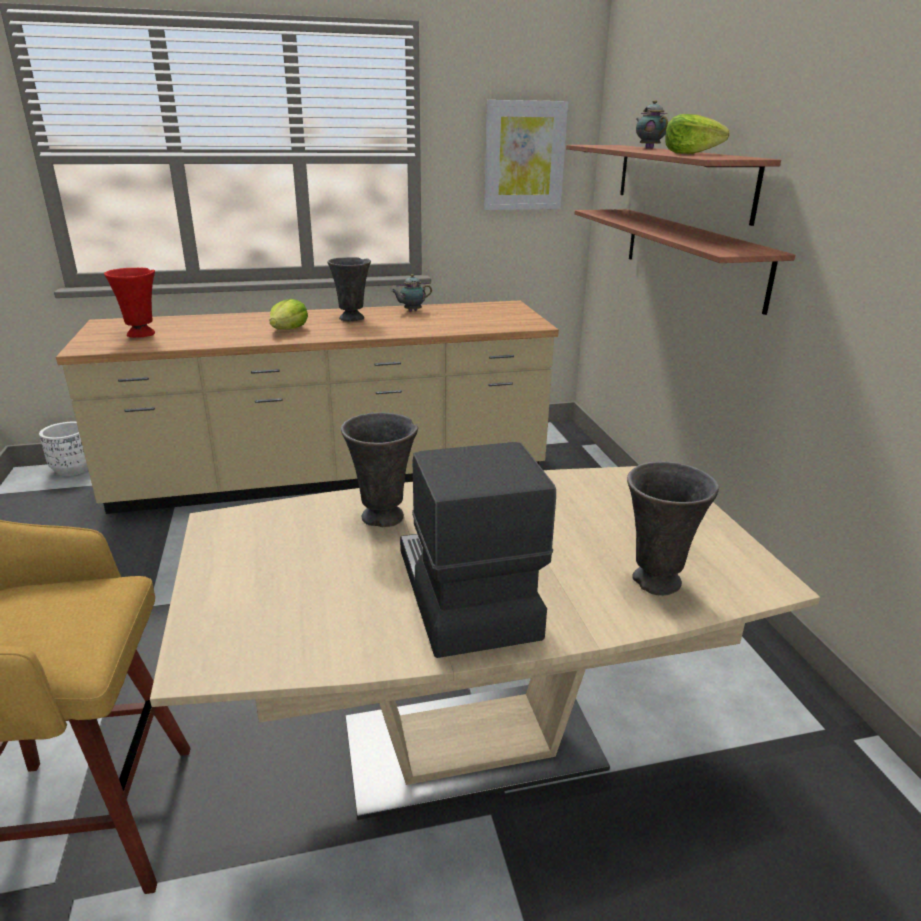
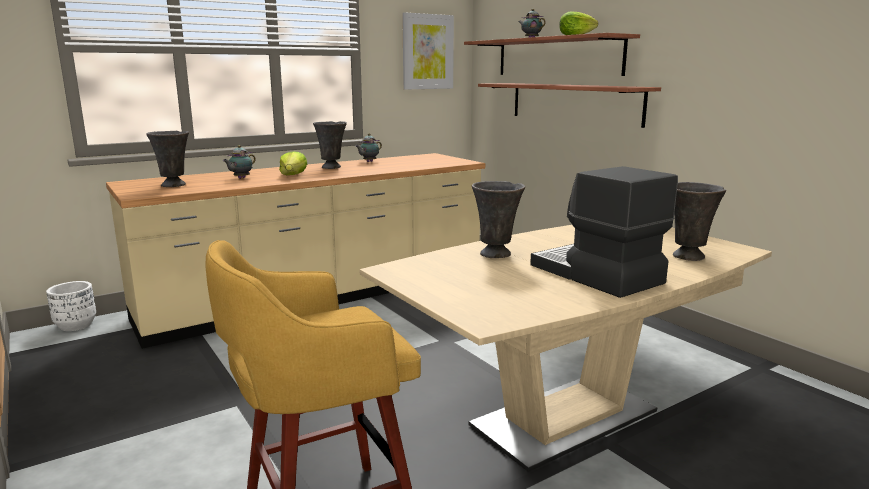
camera: 20 degrees left, 10 degrees down
red vase [104,268,155,338] -> grey vase [146,131,189,187]
none -> teapot [223,145,256,179]

